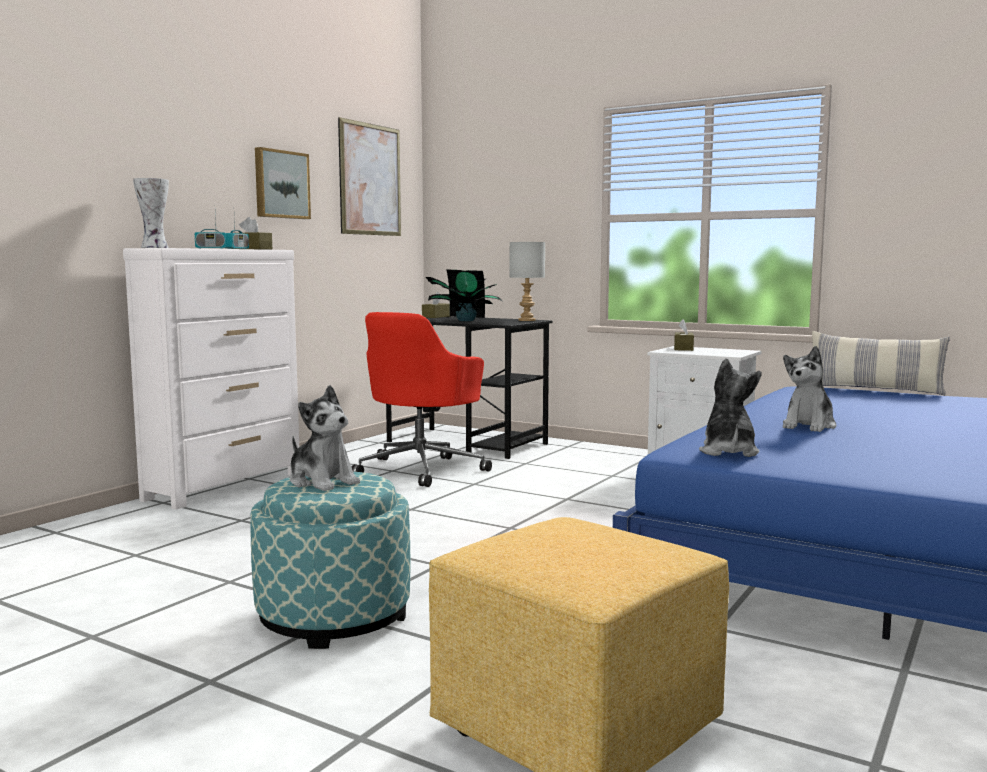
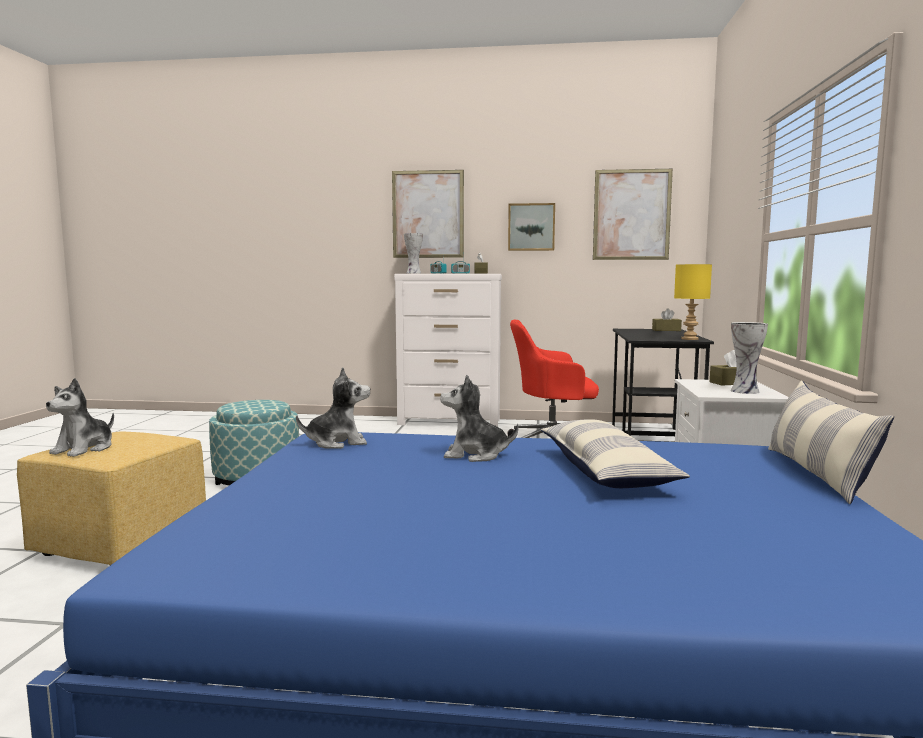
camera: 65 degrees right, 0 degrees up
plush toy [290,385,360,491] -> plush toy moved to [46,378,114,457]
potted plant [425,269,503,321] -> none
grey table lamp [509,242,545,321] -> yellow table lamp [674,264,712,340]
none -> picture [392,170,464,258]
none -> pillow [541,419,690,488]
none -> vase [731,322,768,394]

